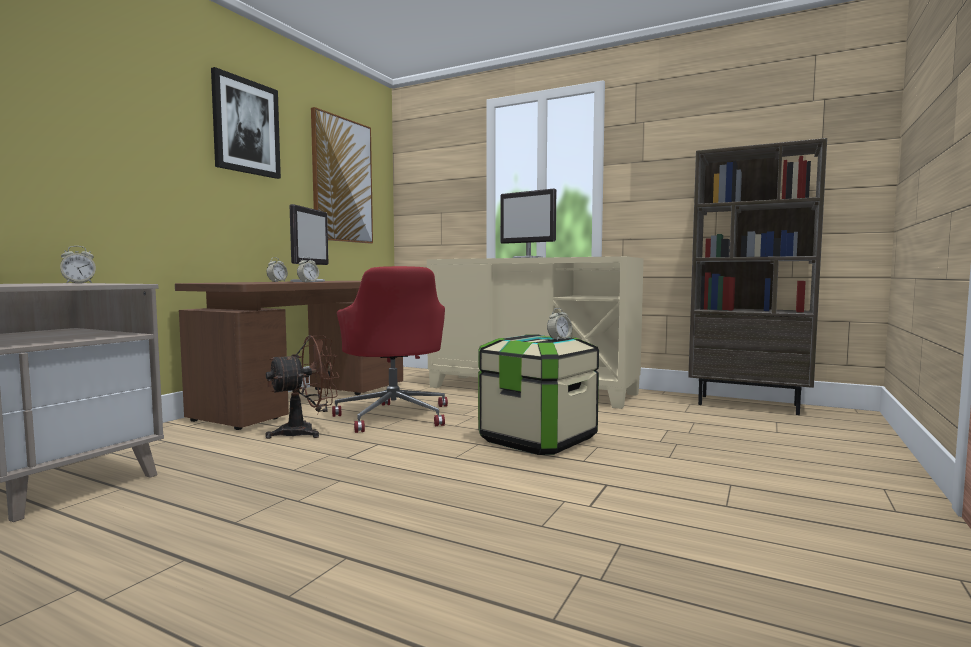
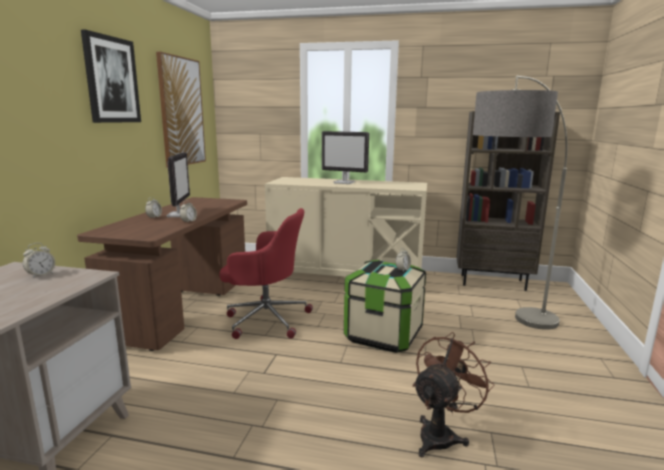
camera: 15 degrees left, 10 degrees up
brown fan [265,335,339,439] -> brown fan moved to [413,332,495,457]
red office chair [332,266,448,433] -> red office chair turned 45 degrees counterclockwise [219,208,313,339]
none -> floor lamp [473,76,567,330]

